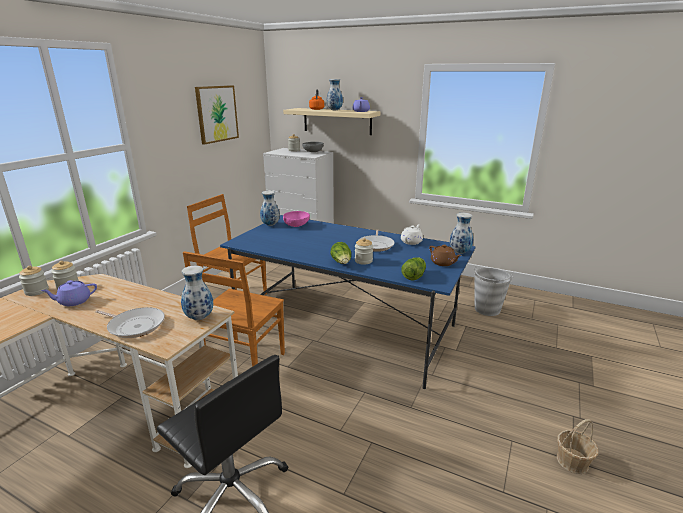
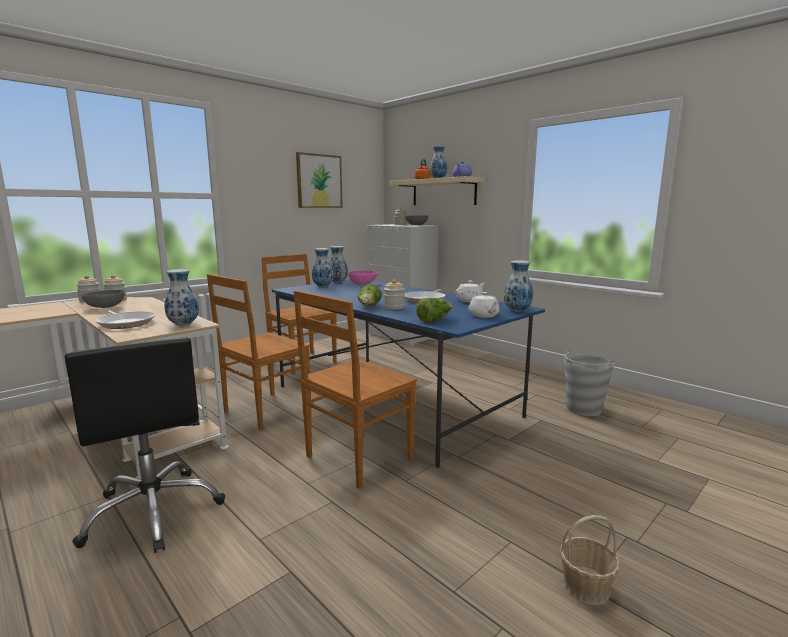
camera: 20 degrees right, 10 degrees down
purple teapot [41,280,97,306] -> grey bowl [82,290,125,308]
brown teapot [429,245,462,266] -> white teapot [469,292,500,318]
none -> brown chair [294,290,417,489]
none -> vase [312,248,334,287]

